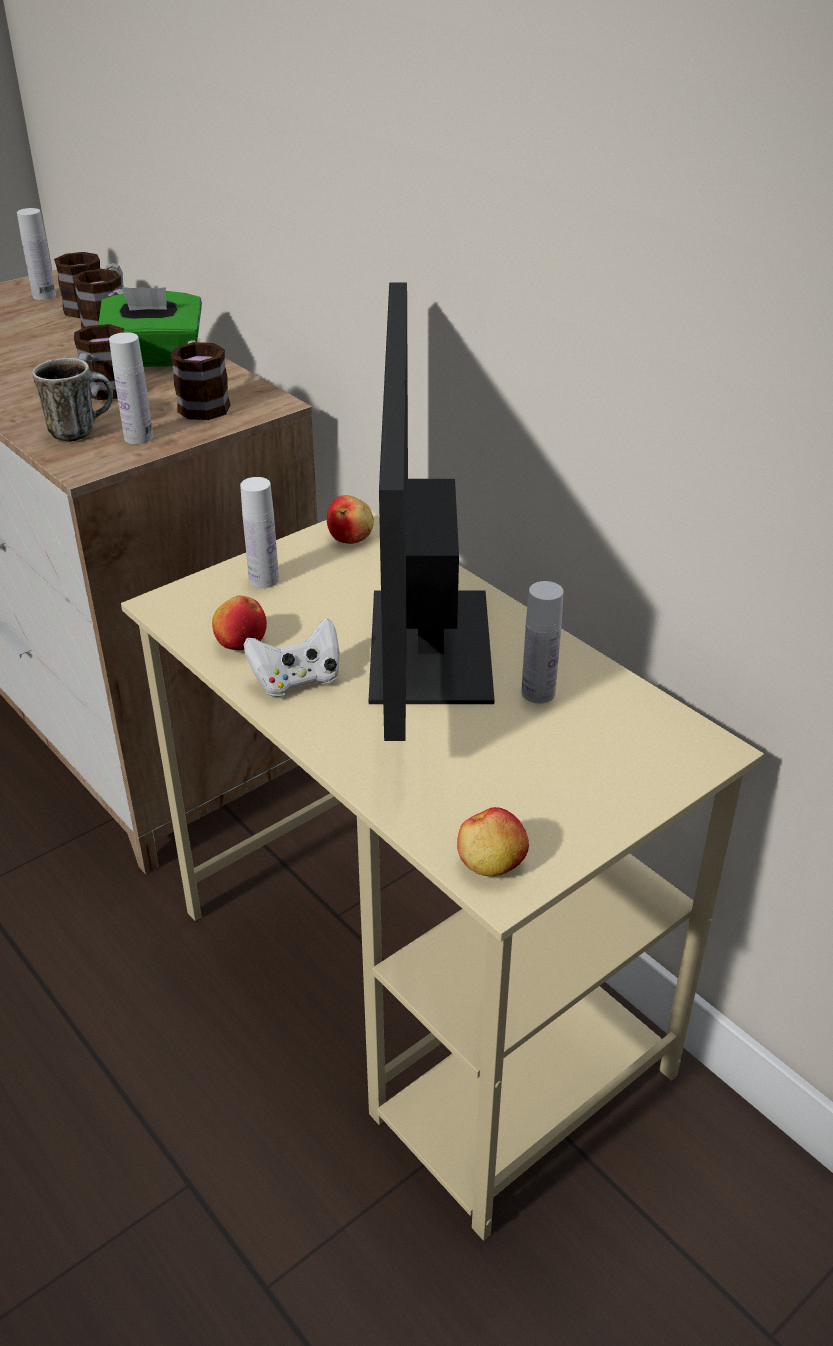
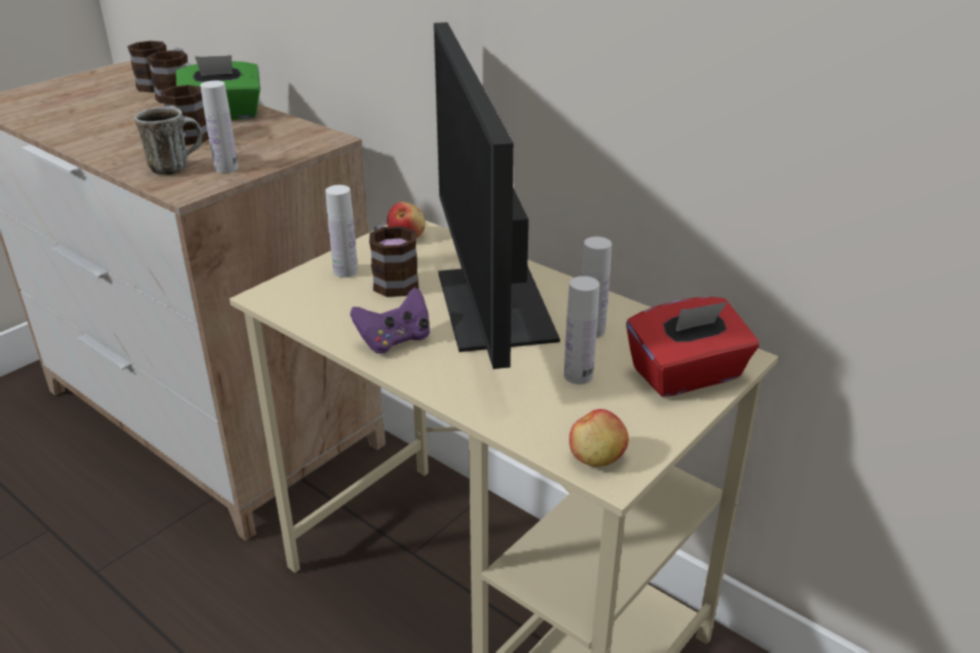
camera: 10 degrees left, 5 degrees down
white bottle [17,208,56,300] -> white bottle moved to [564,276,599,384]
mug [170,340,231,420] -> mug moved to [369,225,419,297]
apple [212,595,267,650] -> none
white game controller [244,618,339,697] -> purple game controller [350,287,430,354]
none -> red tissue box [626,296,759,397]

